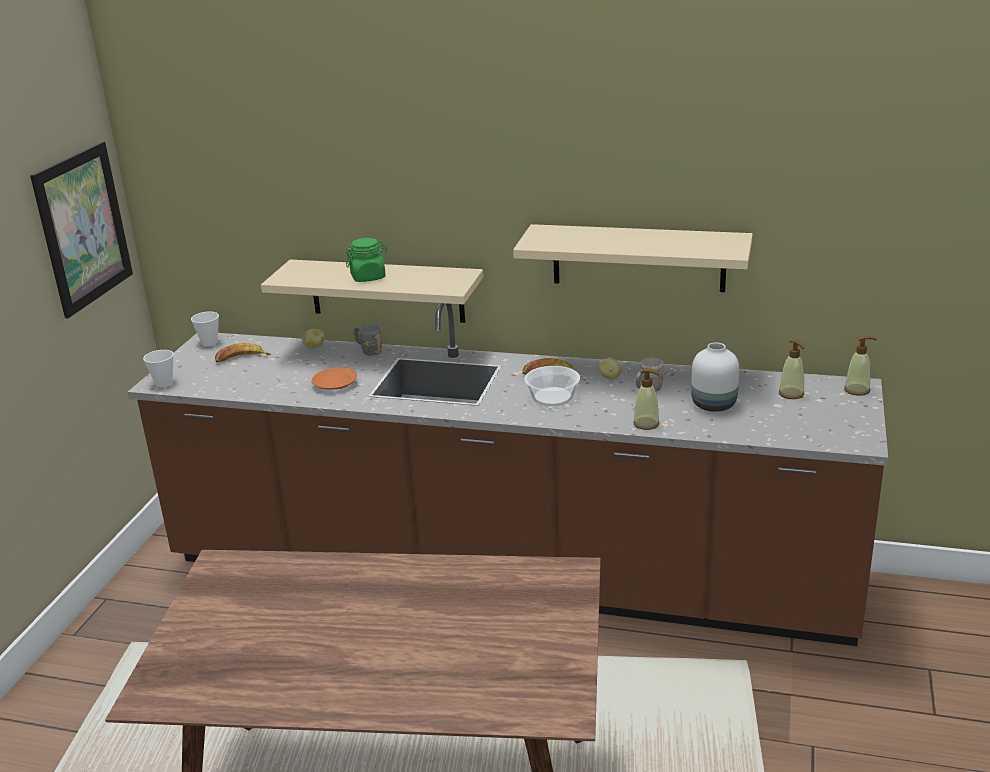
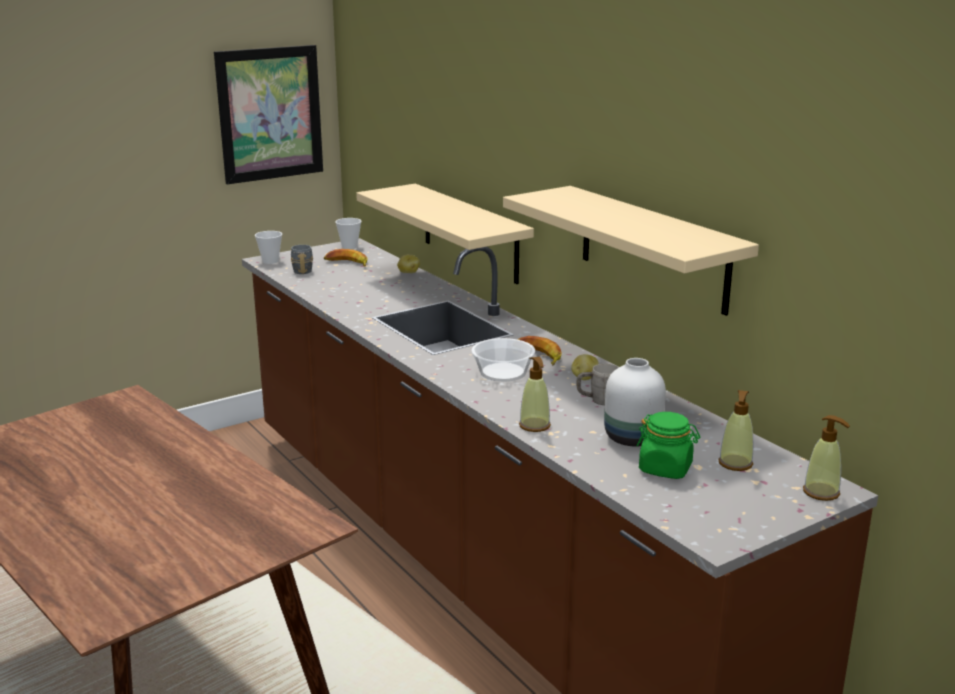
camera: 40 degrees right, 5 degrees down
orange plate [311,368,357,390] -> none
green jar [346,238,387,282] -> green jar moved to [636,412,700,479]
grey mug [354,324,382,356] -> grey mug moved to [291,245,313,274]

